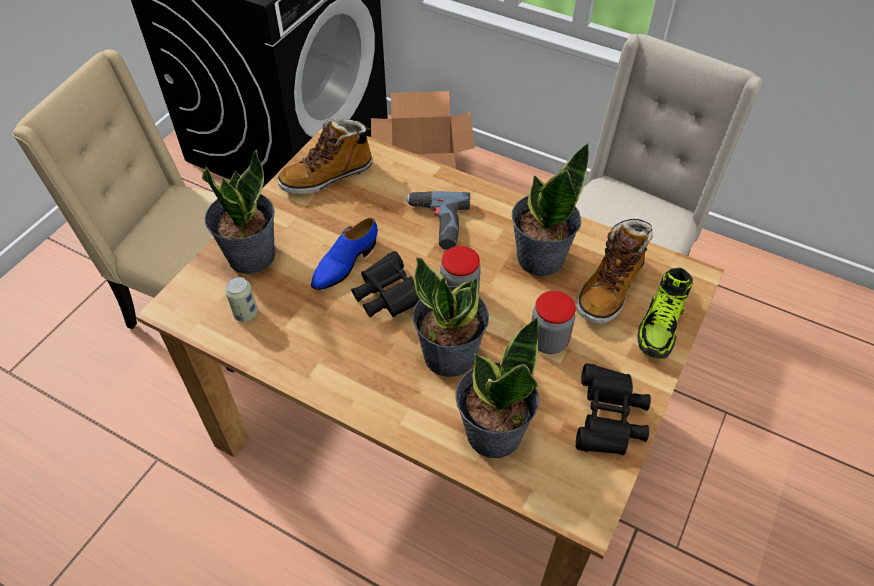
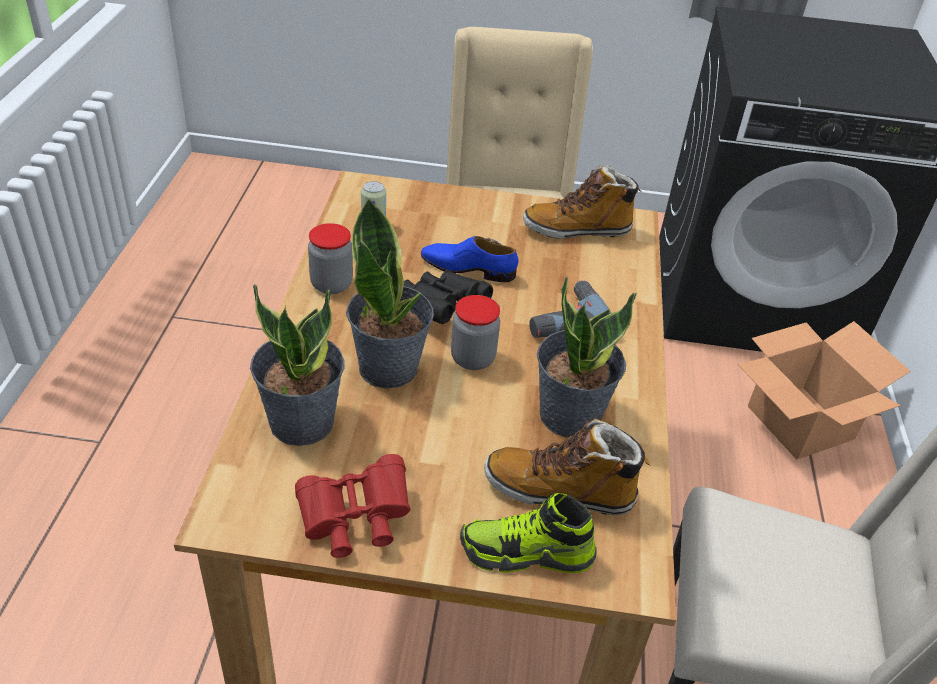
camera: 65 degrees right, 10 degrees down
potted plant [202,150,275,274] -> none
boot [278,118,372,194] -> boot turned 45 degrees counterclockwise [523,165,642,239]
jar [531,291,576,354] -> jar moved to [308,223,353,294]
black binoculars [576,363,651,455] -> red binoculars [295,454,410,558]

